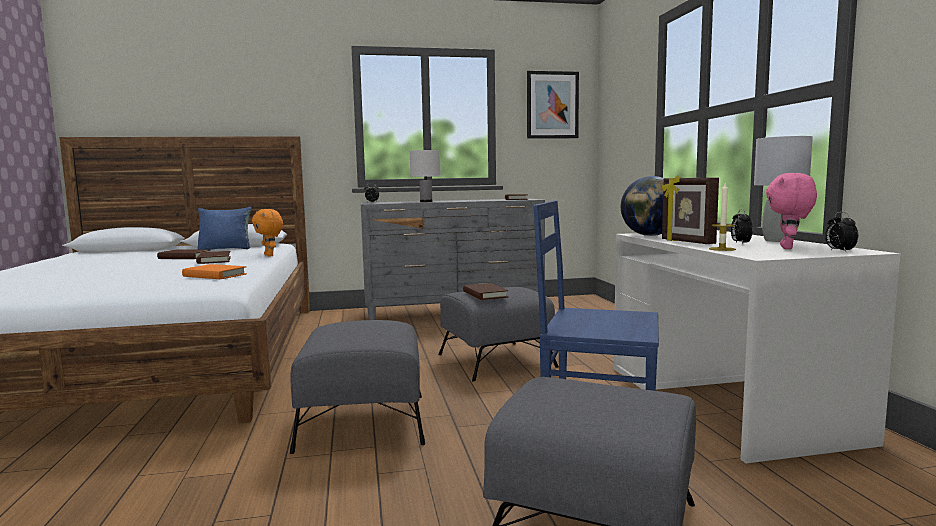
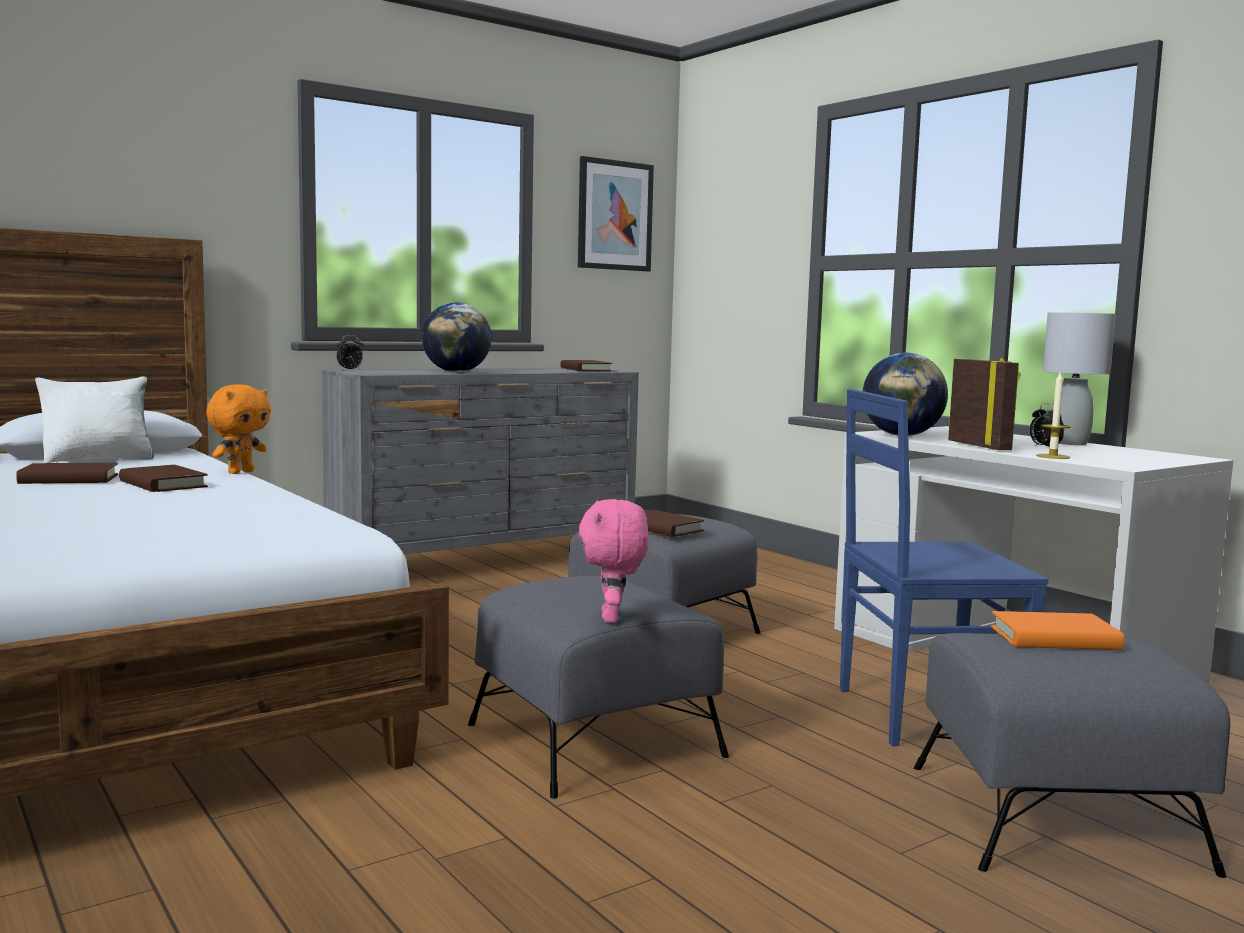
camera: 25 degrees left, 0 degrees up
orange book [182,264,247,279] -> orange book moved to [991,611,1124,650]
blue pillow [198,207,252,250] -> white pillow [35,376,154,463]
orange plush toy [252,209,283,256] -> orange plush toy turned 90 degrees counterclockwise [206,384,271,474]
white table lamp [409,150,441,202] -> globe [422,302,492,372]
picture frame [662,175,719,244] -> picture frame turned 150 degrees counterclockwise [948,357,1021,450]
pink plush toy [766,173,817,249] -> pink plush toy moved to [579,499,649,623]
alarm clock [825,212,858,252] -> none

